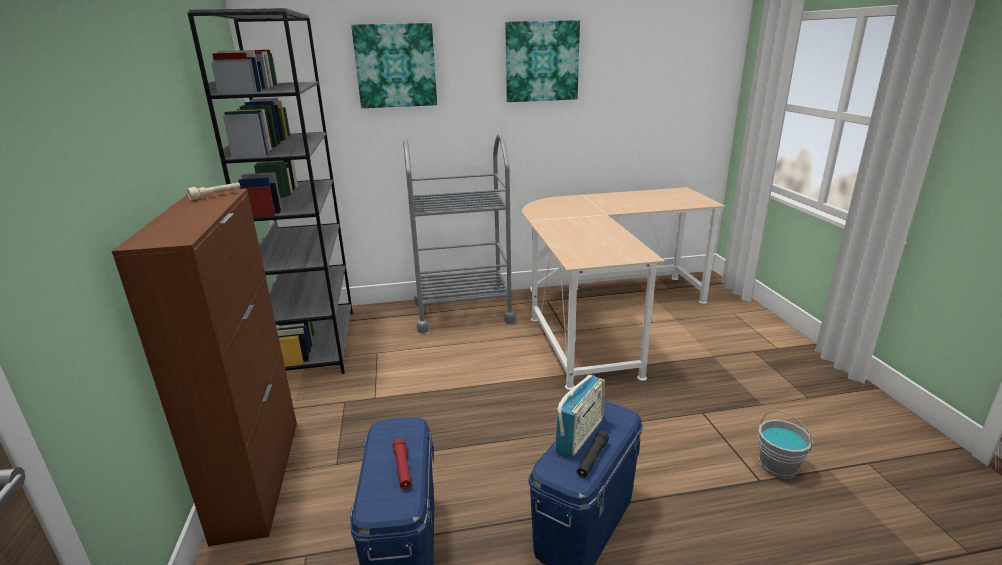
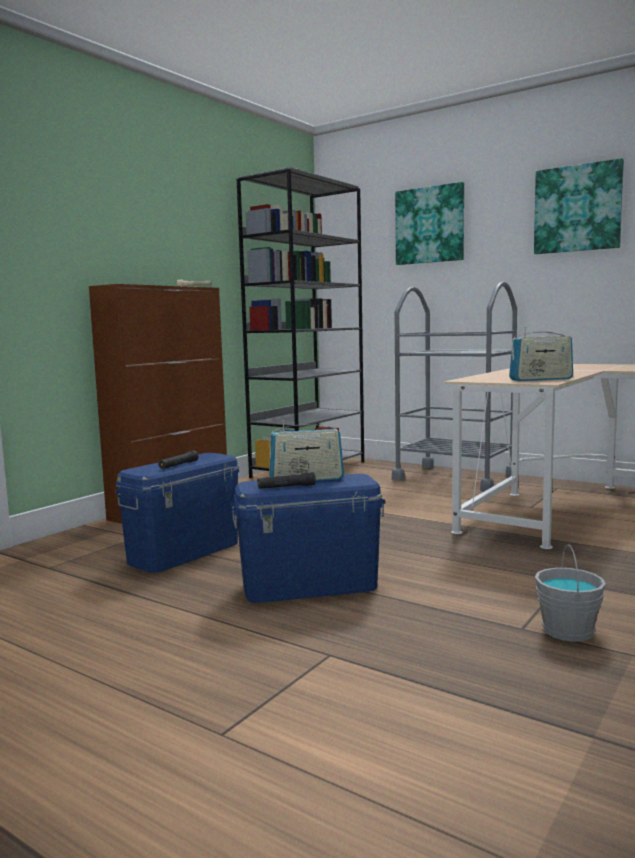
camera: 45 degrees right, 15 degrees down
red flashlight [393,439,411,489] -> black flashlight [158,451,198,469]
none -> radio [509,327,573,381]

